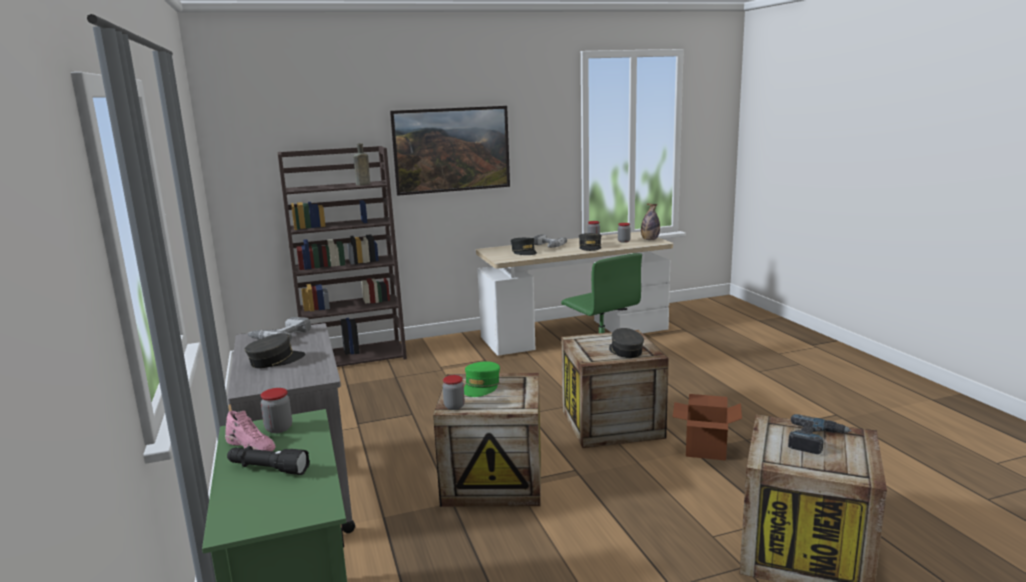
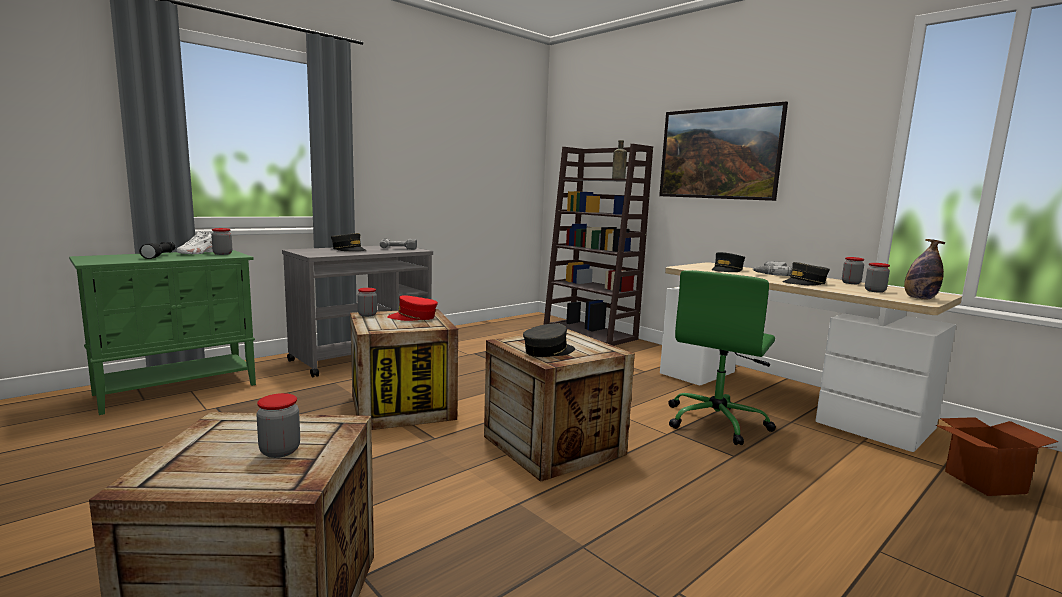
camera: 65 degrees right, 5 degrees down
pink shoe [225,411,275,451] -> white shoe [177,231,213,254]
green cap [464,361,500,397] -> red cap [387,295,438,321]
cardboard box [673,394,742,461] -> cardboard box moved to [936,417,1059,496]
power drill [788,414,852,454] -> jar [256,393,300,458]

